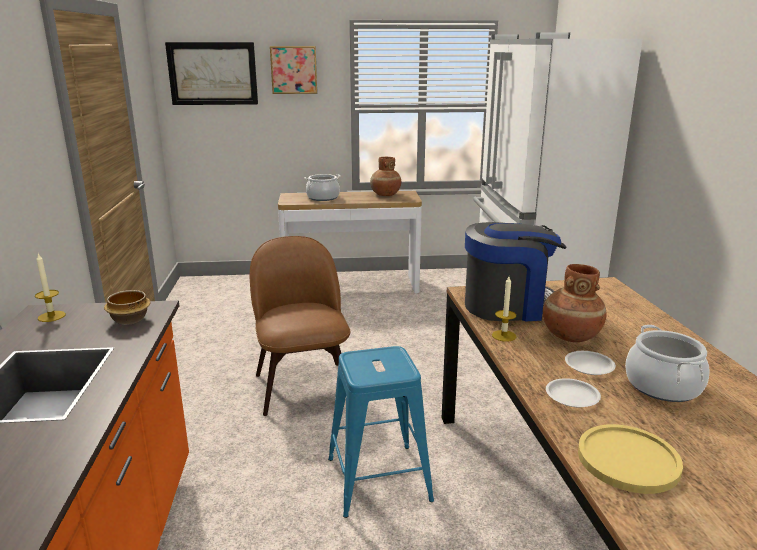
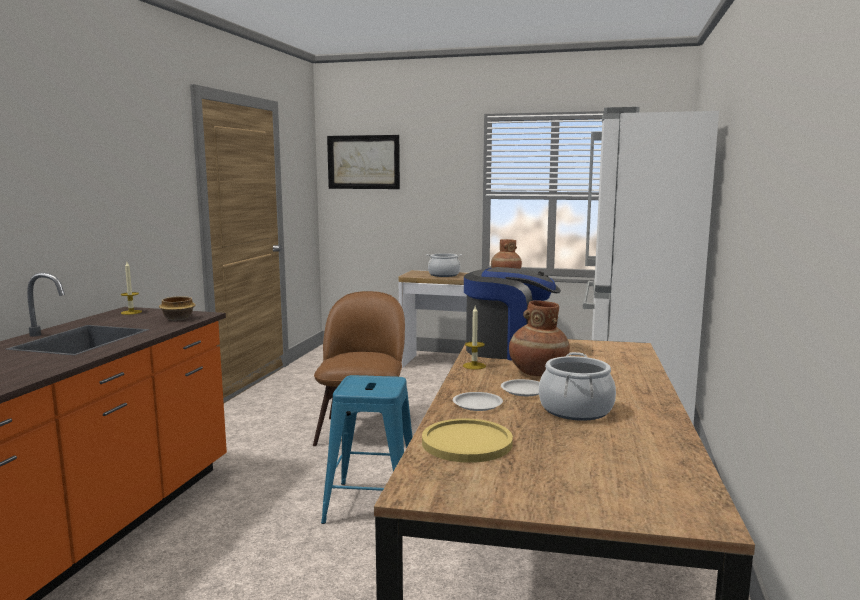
camera: 20 degrees right, 10 degrees down
picture [270,46,317,94] -> none

